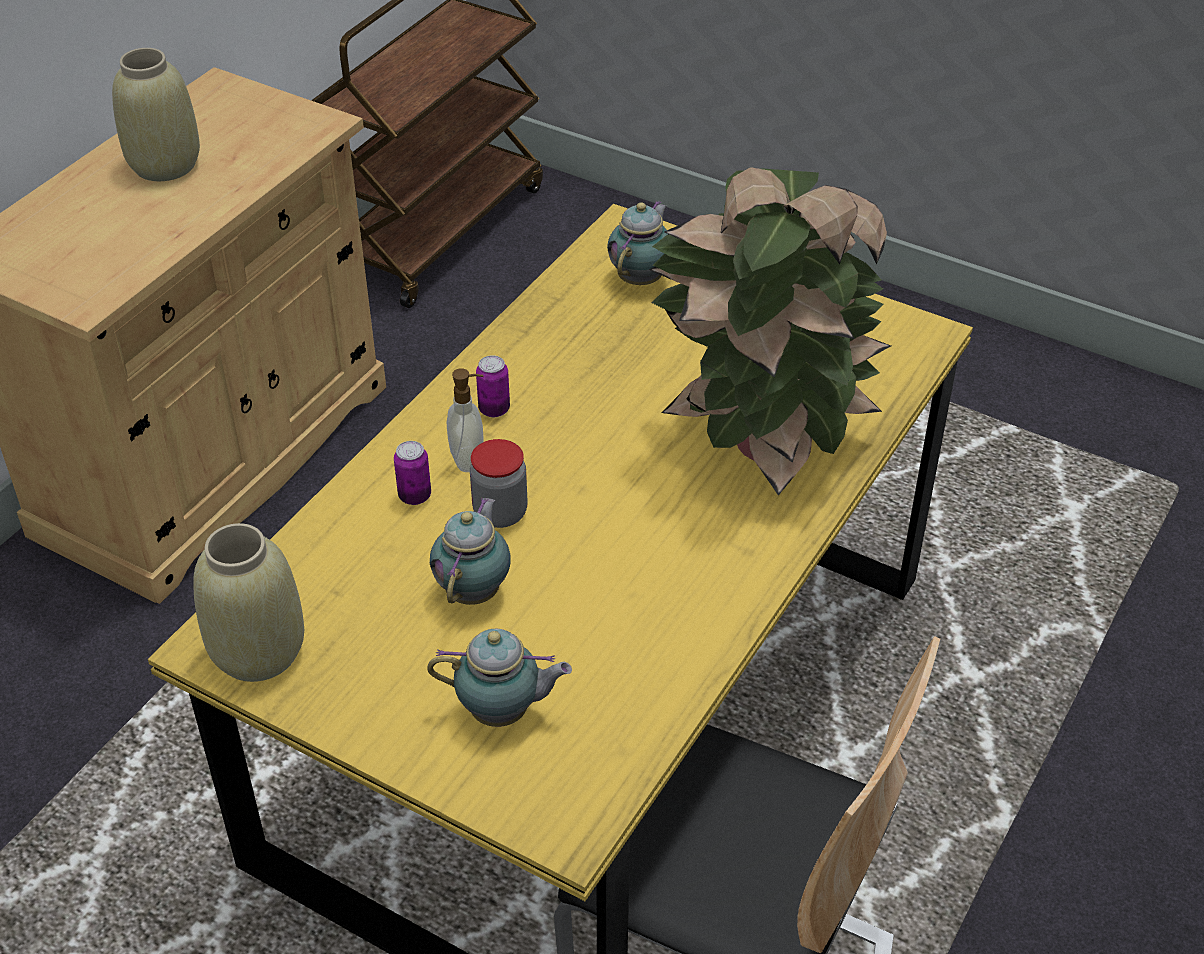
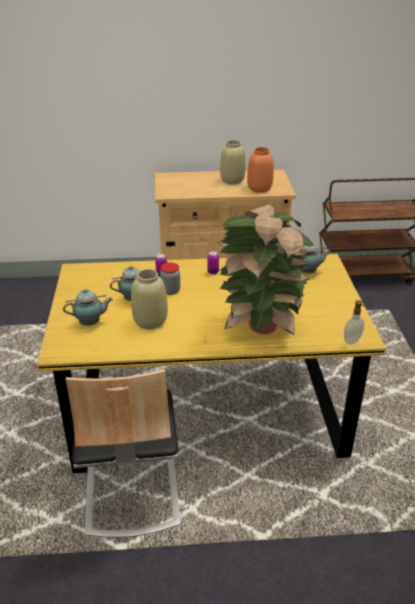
camera: 55 degrees right, 10 degrees down
beige vase [193,523,304,682] -> beige vase moved to [131,269,168,329]
teapot [427,629,572,727] -> teapot turned 75 degrees counterclockwise [63,288,113,326]
soap dispenser [447,368,484,472] -> soap dispenser moved to [344,300,367,345]
none -> orange vase [247,147,274,193]

